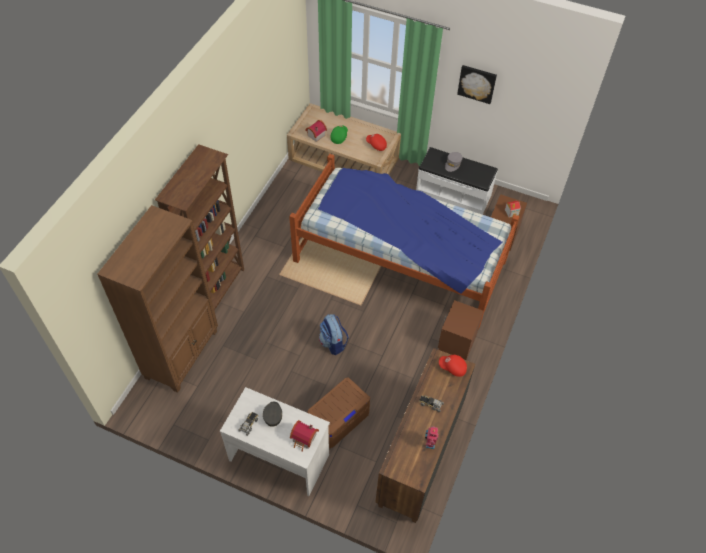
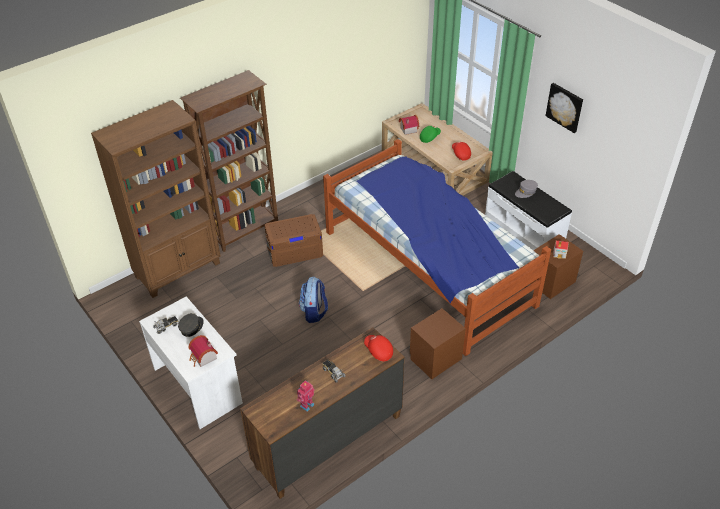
camera: 30 degrees right, 10 degrees down
brown storage box [307,377,370,448] -> brown storage box moved to [265,214,323,267]

